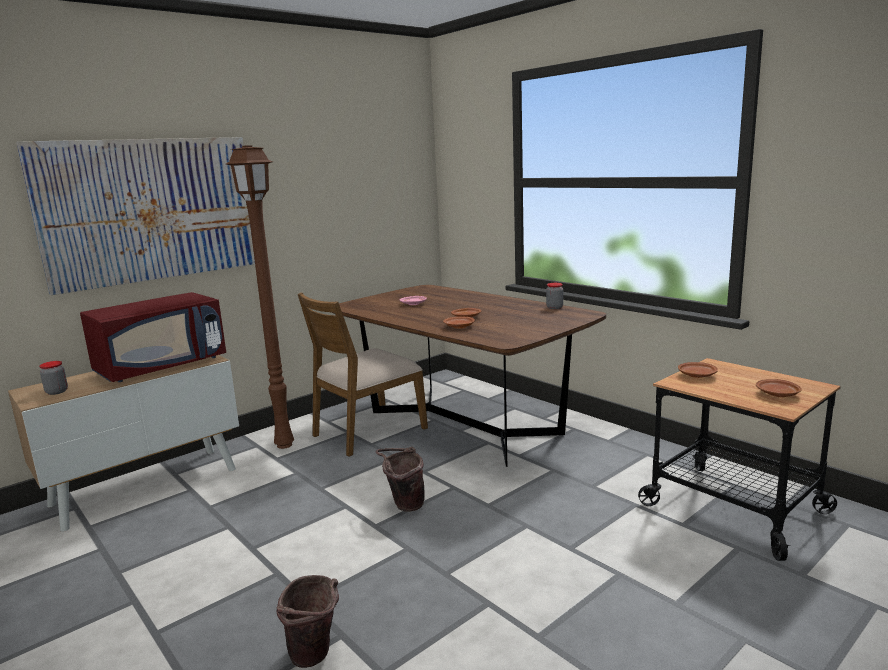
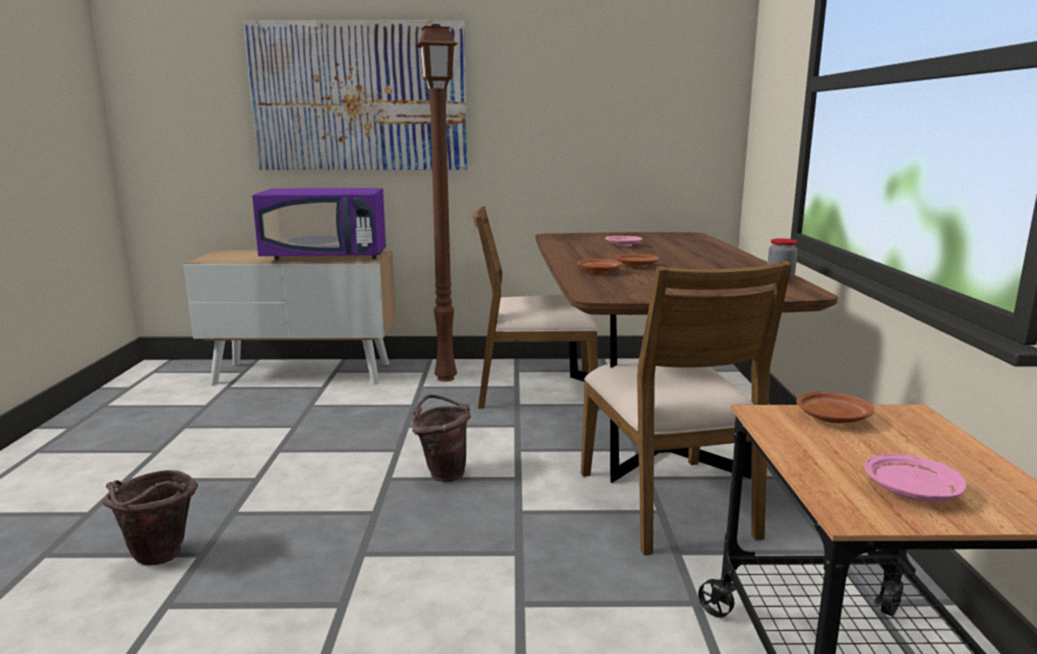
camera: 40 degrees right, 0 degrees up
jar [39,361,68,395] -> none
red microwave [80,292,226,382] -> purple microwave [252,188,386,260]
brown plate [756,379,802,397] -> pink plate [865,454,967,502]
none -> brown chair [581,261,792,555]

